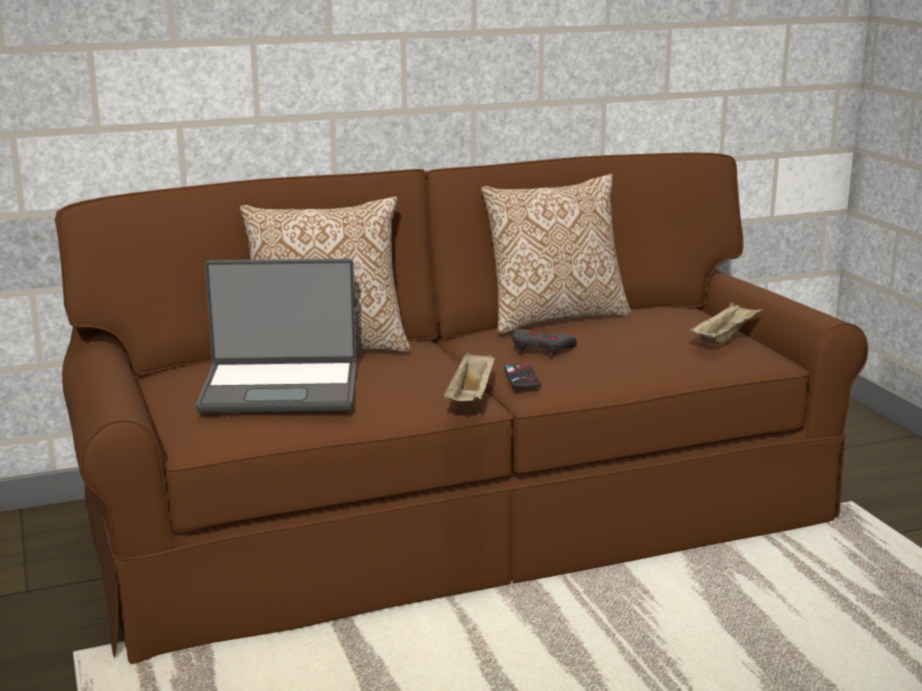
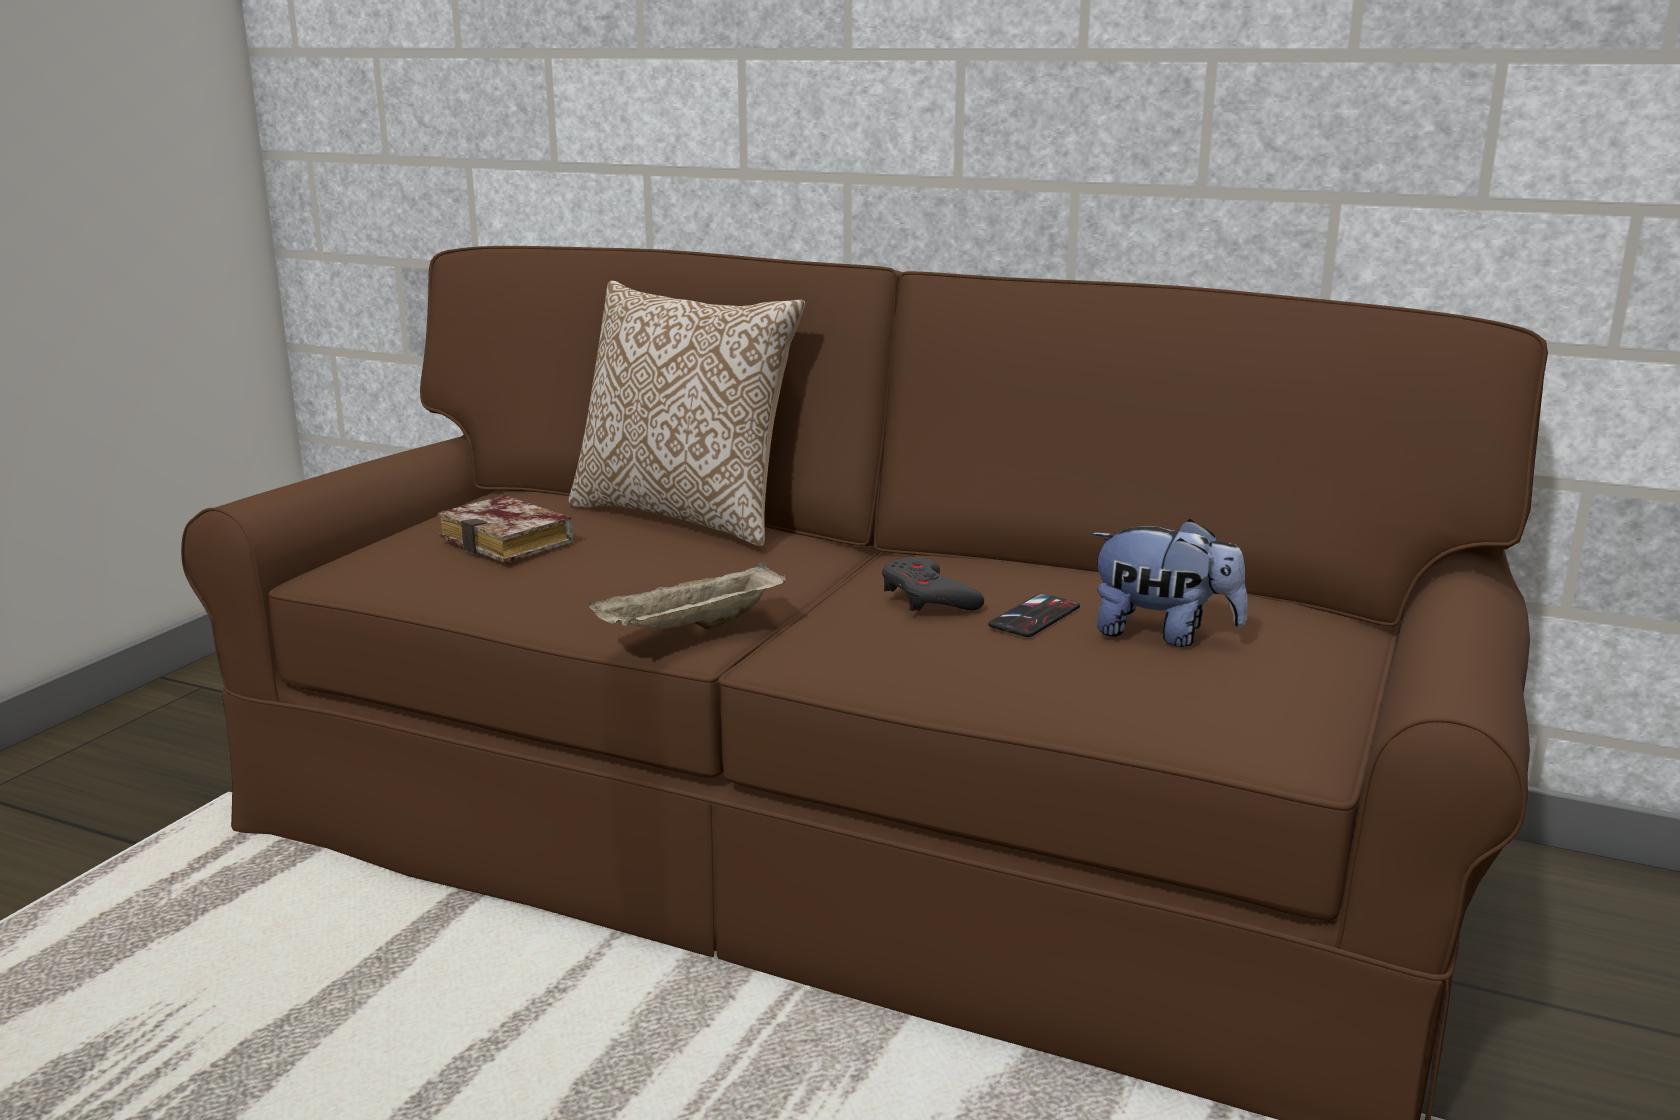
camera: 45 degrees right, 0 degrees up
laptop [196,259,357,413] -> book [437,495,573,563]
pillow [481,174,631,334] -> none
phone [504,364,541,388] -> phone moved to [988,594,1080,637]
beige tray [690,302,764,344] -> none
none -> plush toy [1091,519,1248,647]

